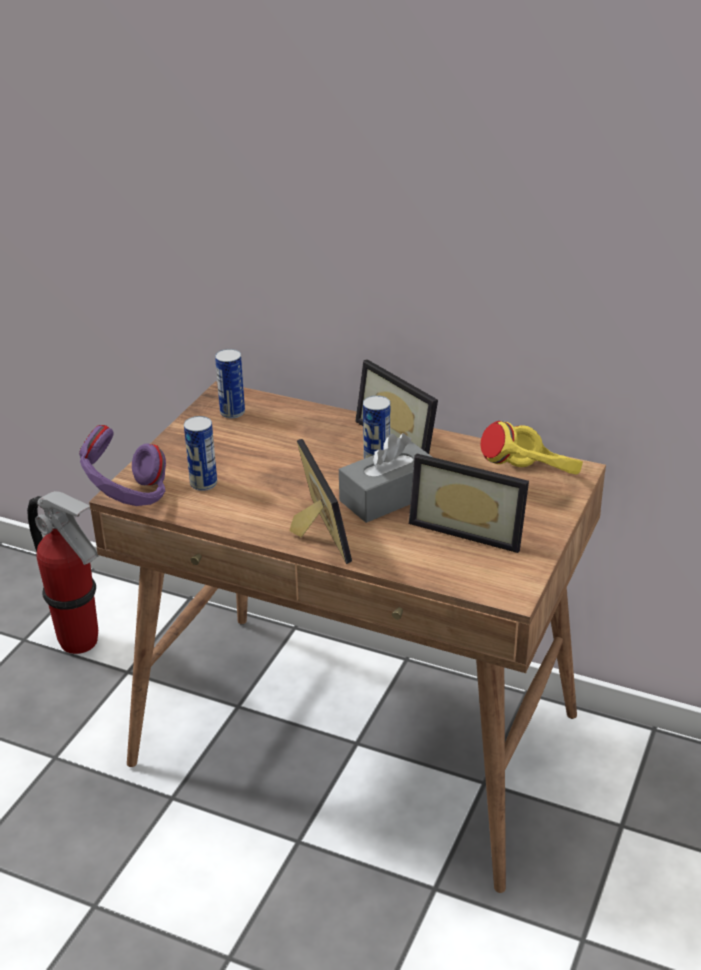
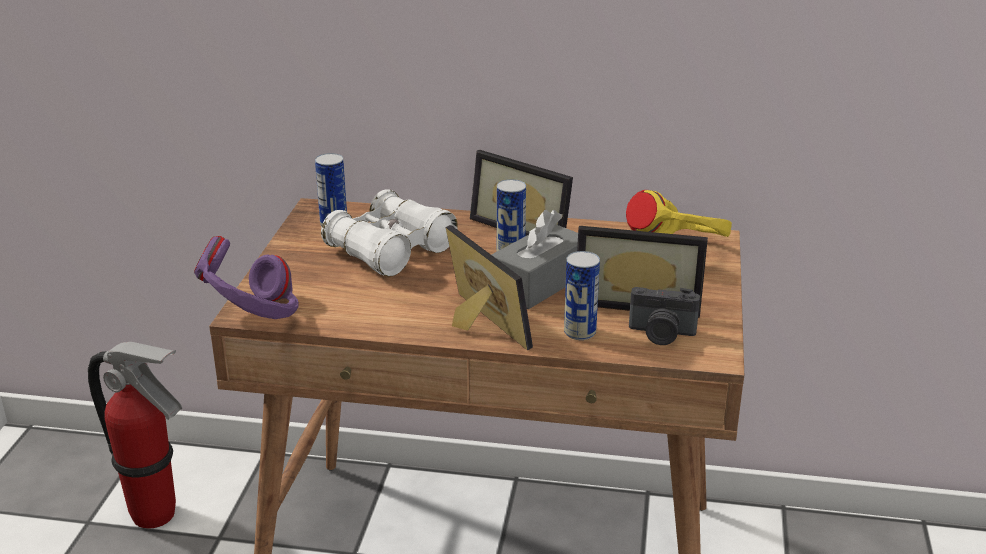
camera: 15 degrees left, 5 degrees down
can [184,416,217,491] -> can moved to [564,251,600,340]
none -> white binoculars [321,189,458,277]
none -> camera [629,287,700,345]

